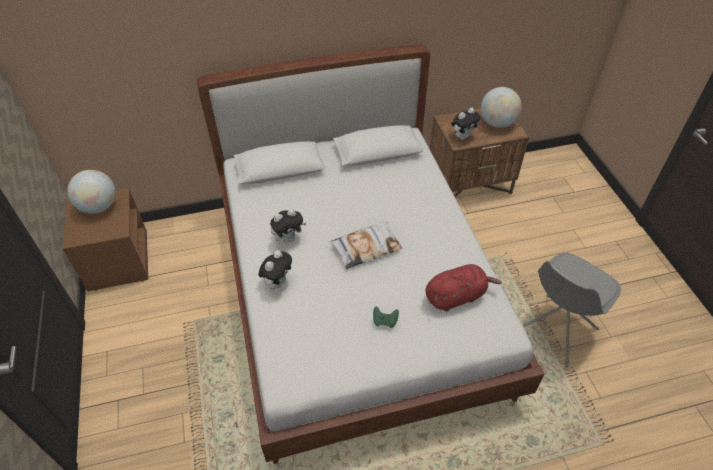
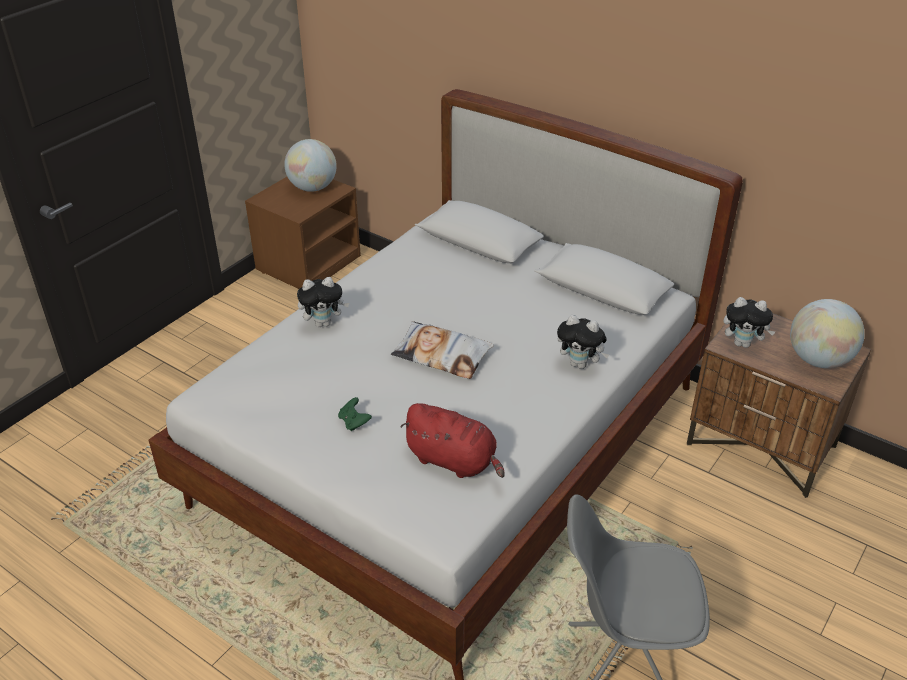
camera: 50 degrees right, 10 degrees down
plush toy [270,209,307,243] -> plush toy moved to [557,315,609,369]

